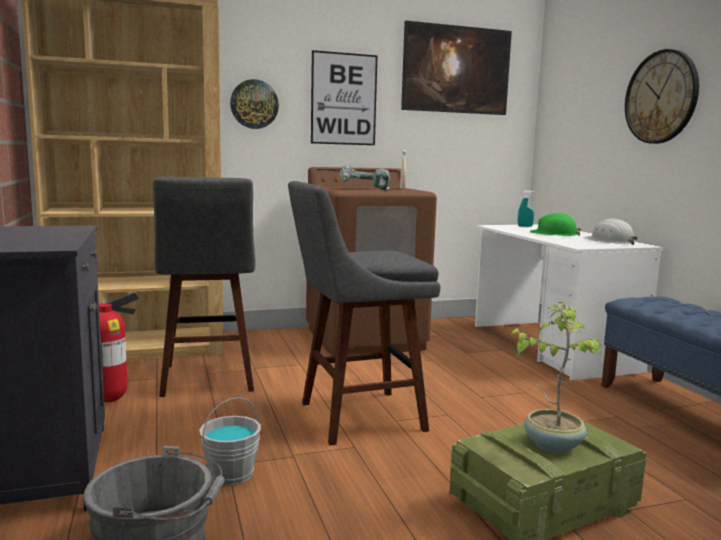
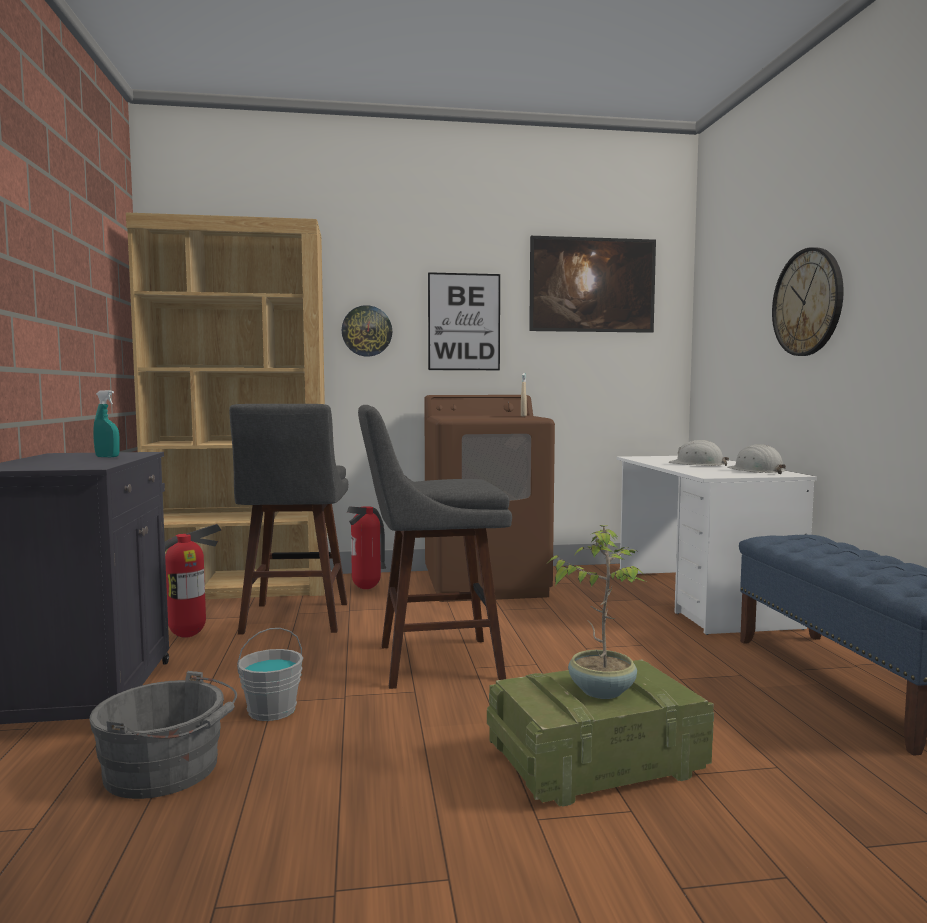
camera: 10 degrees right, 5 degrees down
power drill [340,165,390,190] -> none
turquoise spray bottle [518,191,534,227] -> turquoise spray bottle moved to [93,390,120,457]
green hard hat [530,213,581,236] -> white hard hat [668,440,729,466]
none -> fire extinguisher [347,506,386,589]

